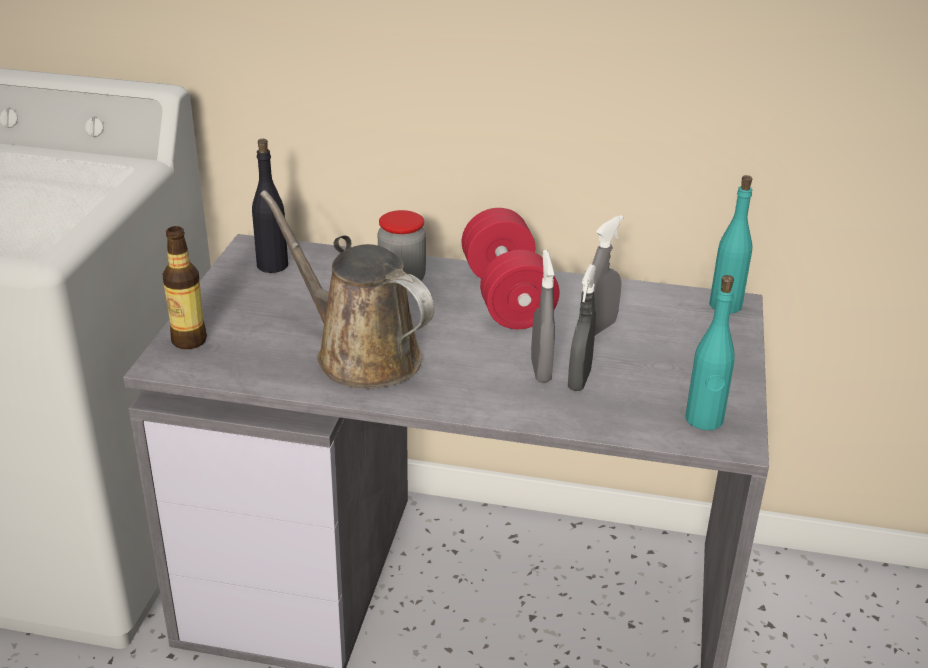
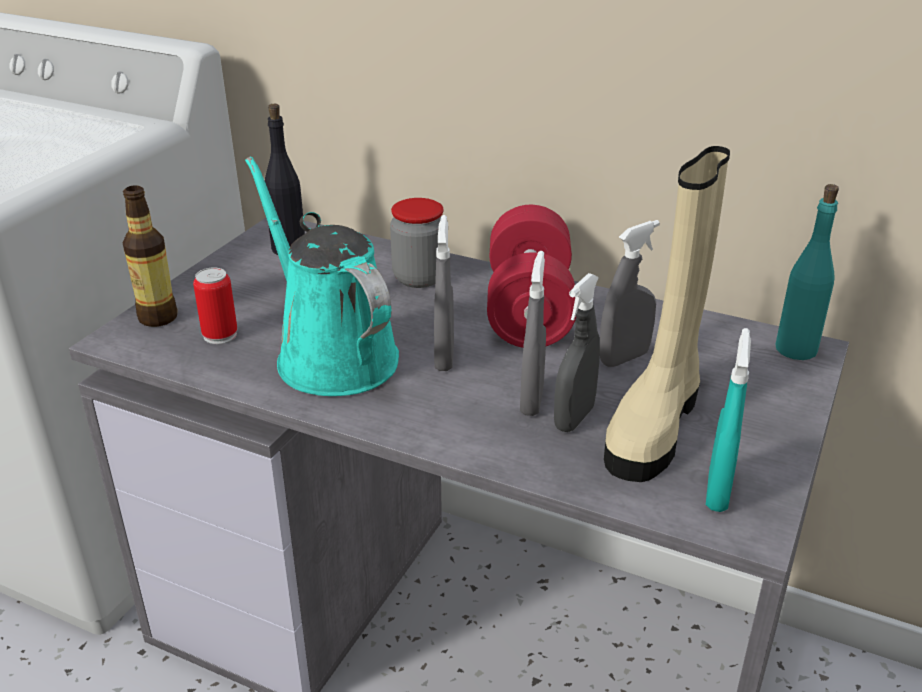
camera: 15 degrees right, 0 degrees up
brown watering can [260,190,435,388] -> turquoise watering can [245,157,399,396]
turquoise bottle [685,275,735,430] -> turquoise spray bottle [706,328,751,512]
none -> can [193,268,237,344]
none -> grey spray bottle [434,215,454,371]
none -> beige boot [604,146,730,482]

